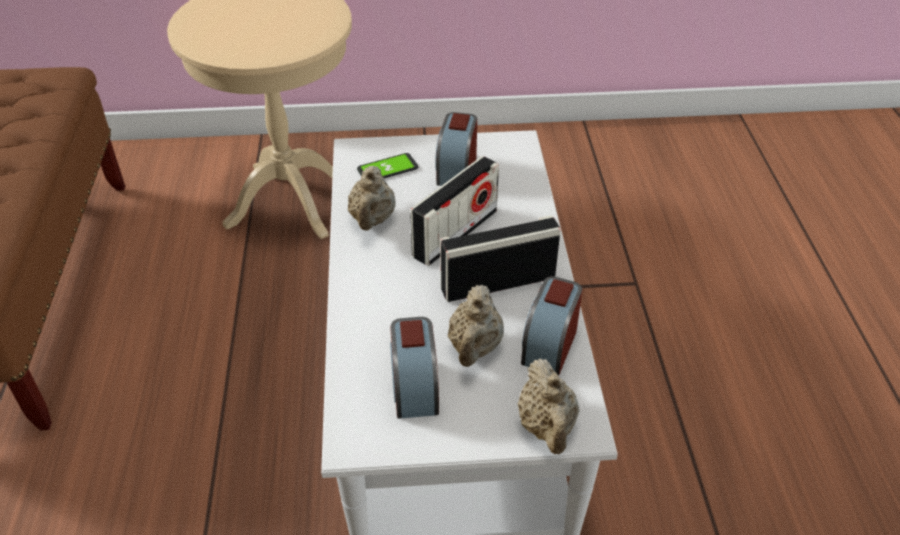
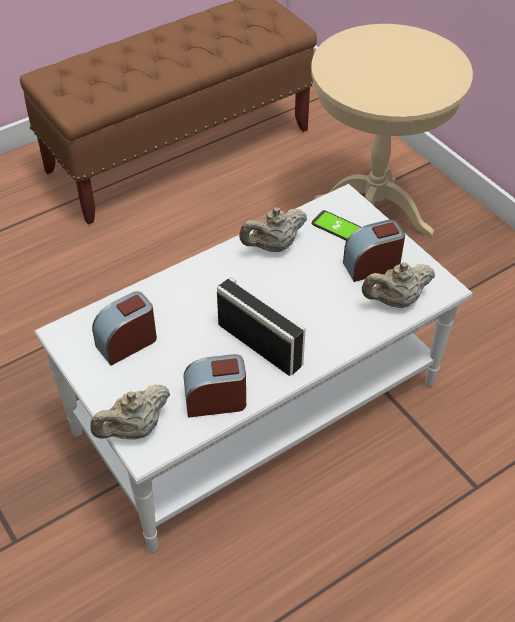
camera: 60 degrees right, 5 degrees up
radio [410,156,499,266] -> none
beige teapot [448,285,504,367] -> beige teapot moved to [362,262,435,308]

